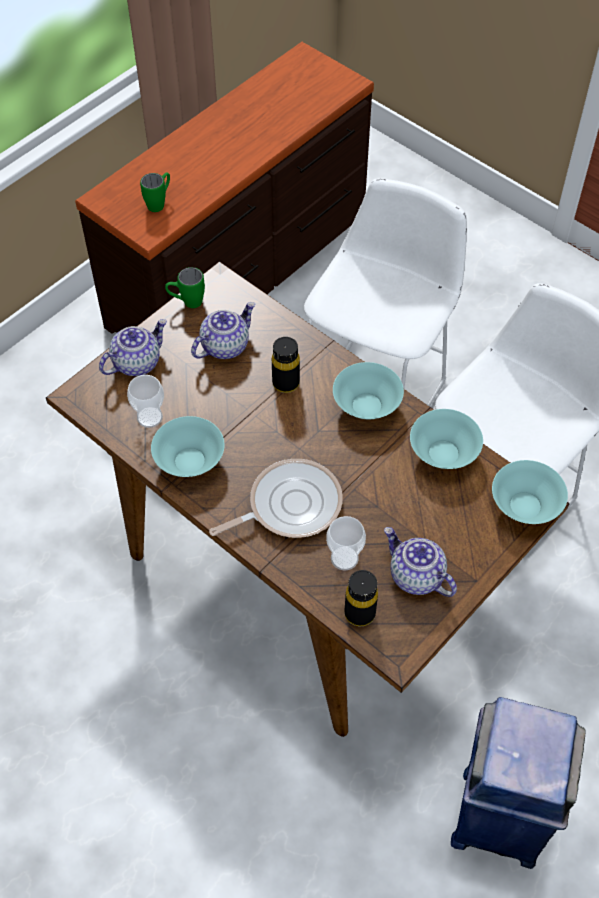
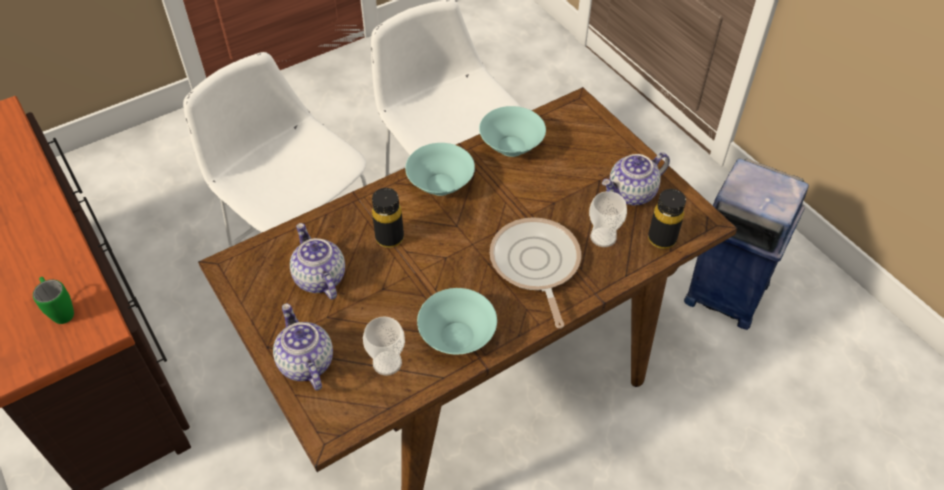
camera: 75 degrees left, 5 degrees down
green mug [165,267,205,308] -> none
turquoise bowl [492,460,568,524] -> none

